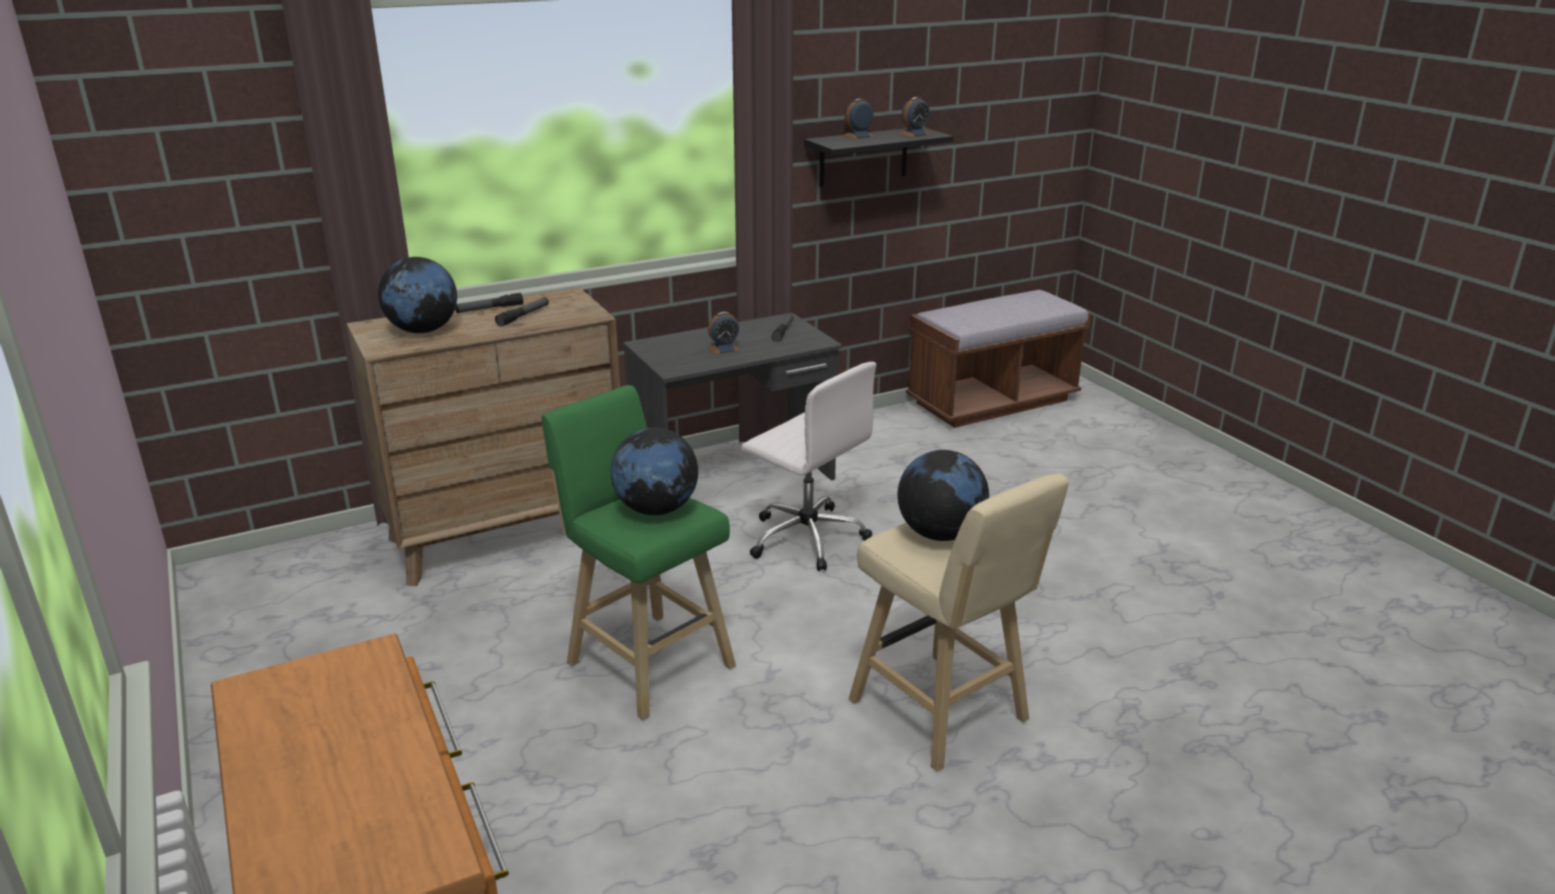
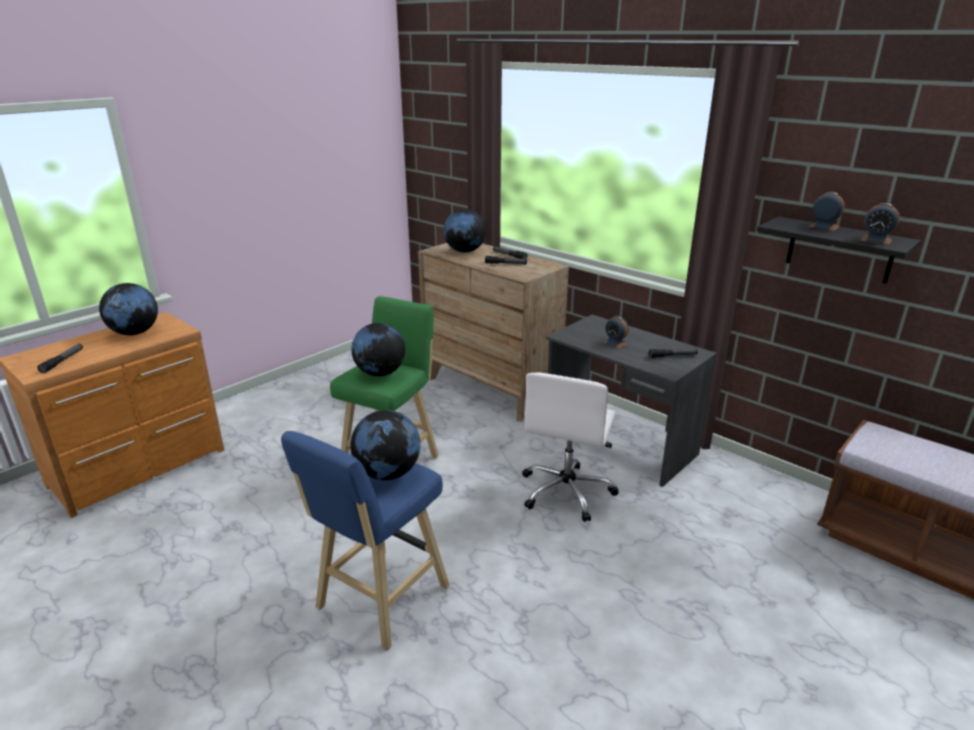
camera: 70 degrees right, 0 degrees up
beige stool [849,474,1069,772] -> blue stool [281,431,450,650]
none -> flashlight [37,344,83,373]
none -> globe [99,283,158,335]

